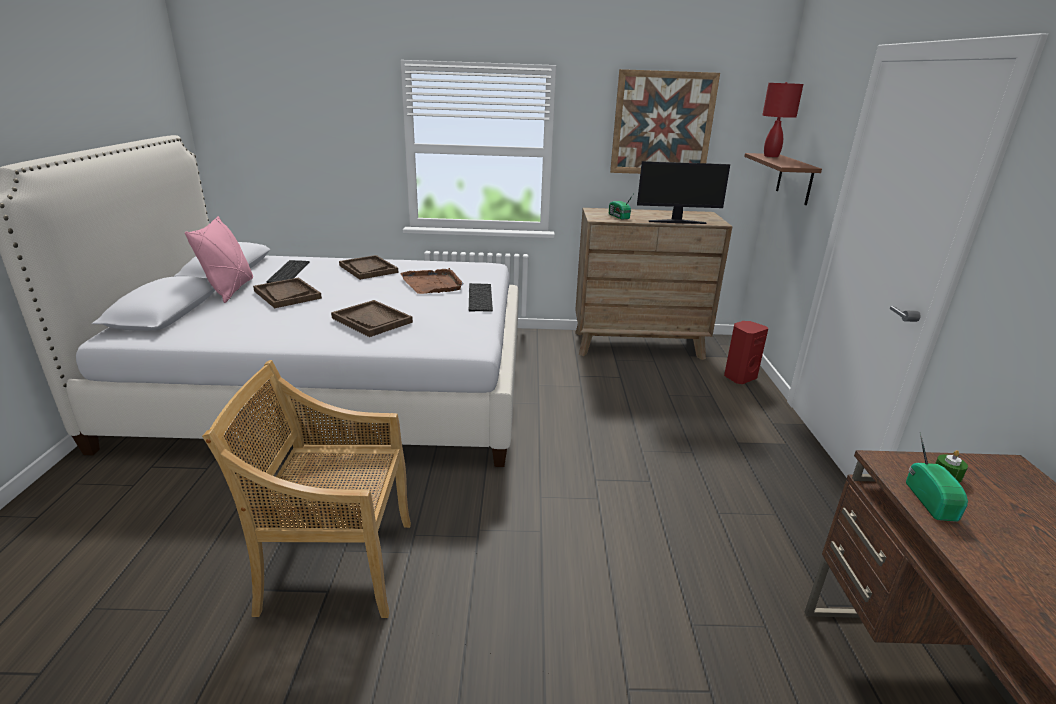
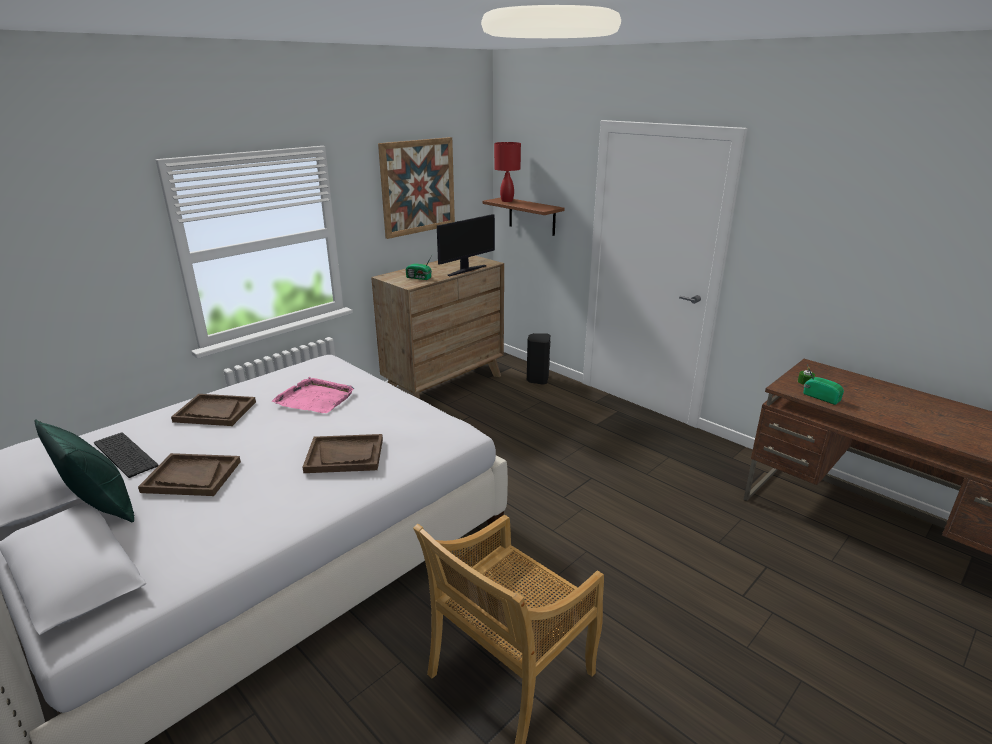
camera: 45 degrees left, 0 degrees up
pink pillow [185,216,253,303] -> green pillow [34,419,135,522]
brown tray [400,268,464,294] -> pink tray [272,377,354,413]
keyboard [469,283,493,312] -> none
red speaker [724,321,768,384] -> black speaker [527,333,550,385]

